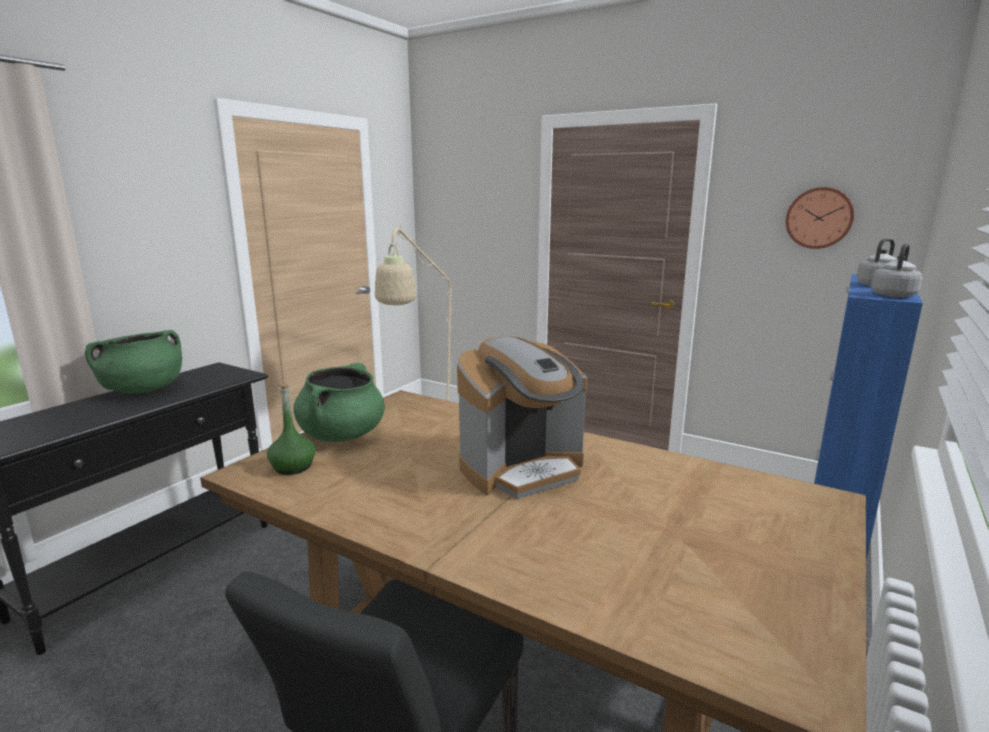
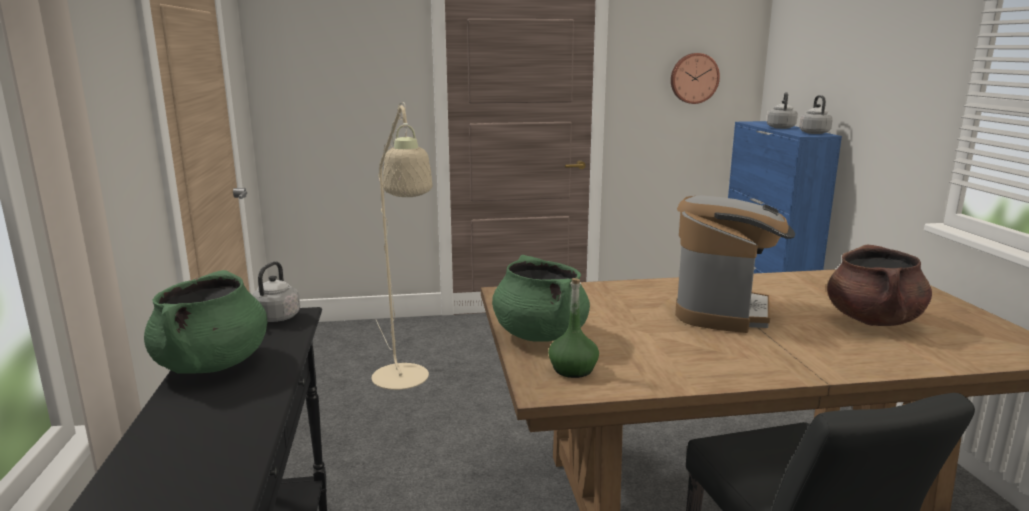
camera: 40 degrees left, 0 degrees up
none -> grey kettle [252,261,300,322]
none -> brown cooking pot [827,244,932,326]

